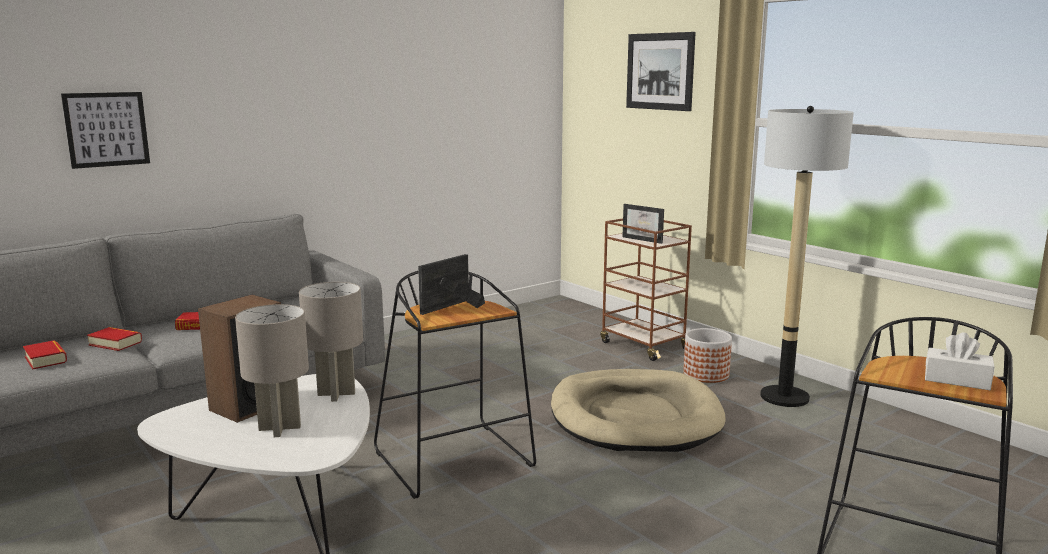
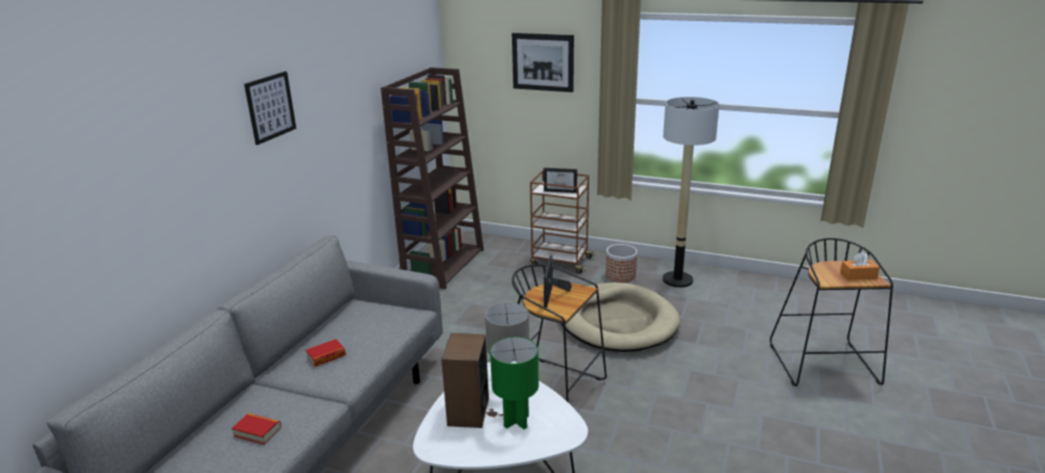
camera: 30 degrees left, 10 degrees up
picture [61,92,150,169] -> picture moved to [244,71,296,145]
book [87,327,142,351] -> none
grey table lamp [235,304,309,437] -> green table lamp [490,337,539,430]
white tissue box [925,332,995,390] -> orange tissue box [840,252,880,280]
none -> brown bookcase [381,67,484,289]

